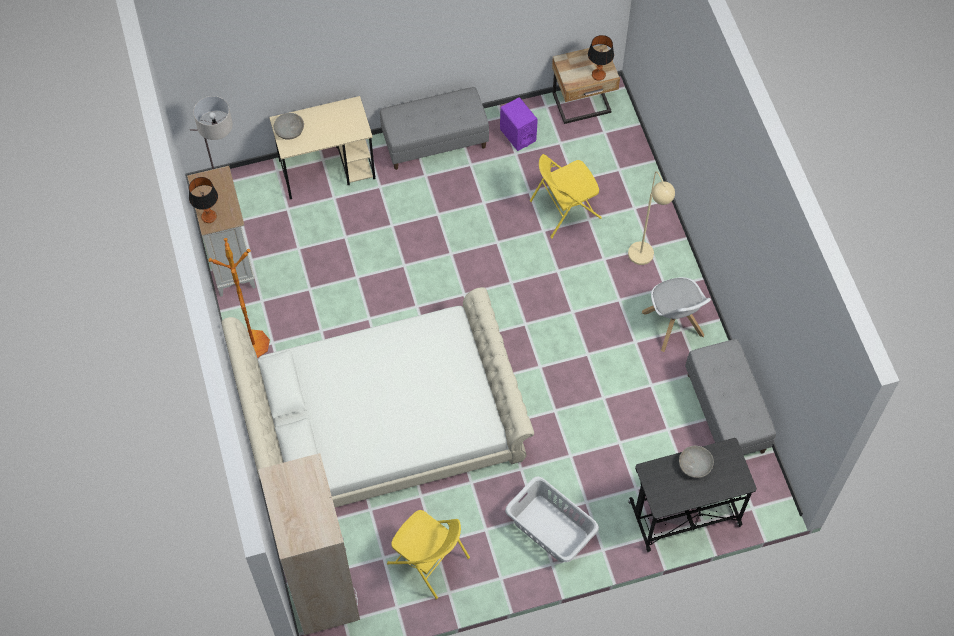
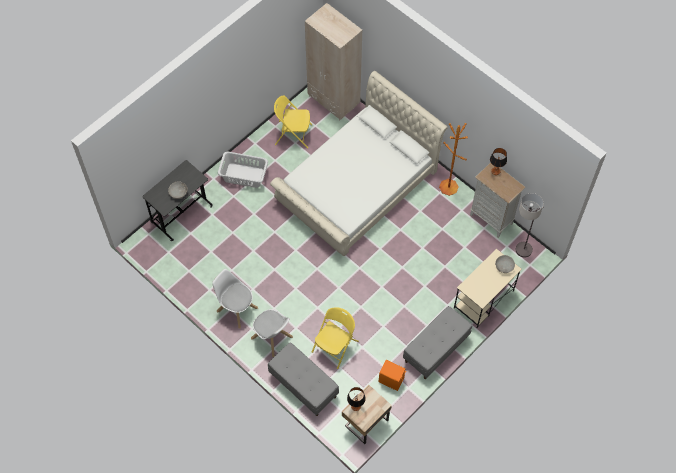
camera: 150 degrees right, 0 degrees up
purple speaker [500,97,538,151] -> orange speaker [379,360,406,391]
beige floor lamp [628,171,675,265] -> chair [251,309,293,357]
grey bench [685,339,776,455] -> grey bench moved to [268,342,339,416]

